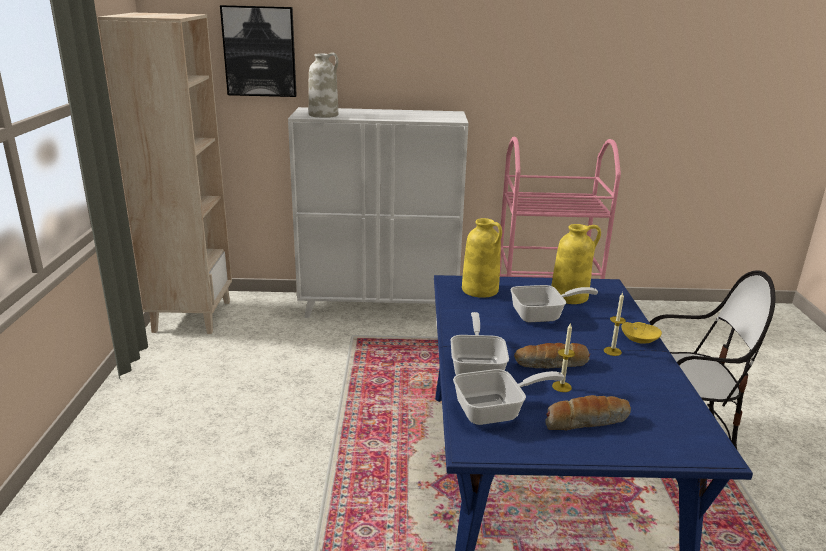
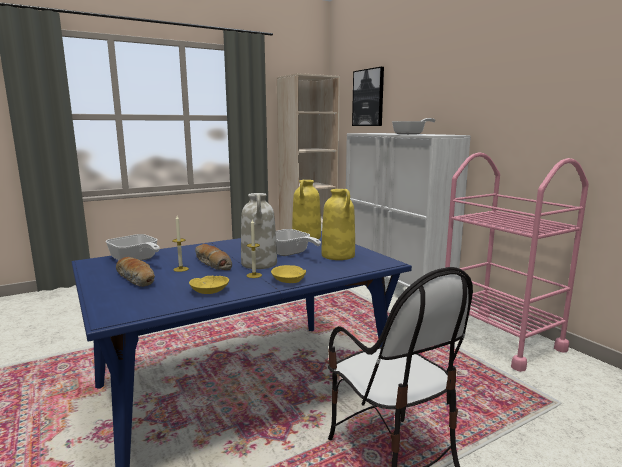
camera: 60 degrees right, 10 degrees down
white vase [308,52,338,118] -> white vase moved to [241,193,277,269]
frying pan [451,312,509,375] -> frying pan moved to [392,118,436,135]
none -> yellow bowl [189,276,229,294]

